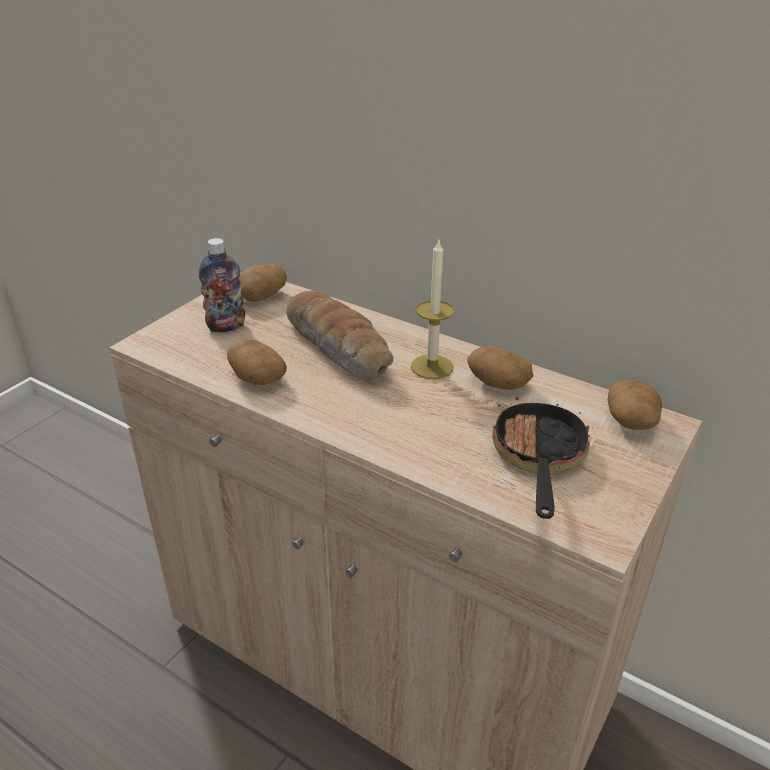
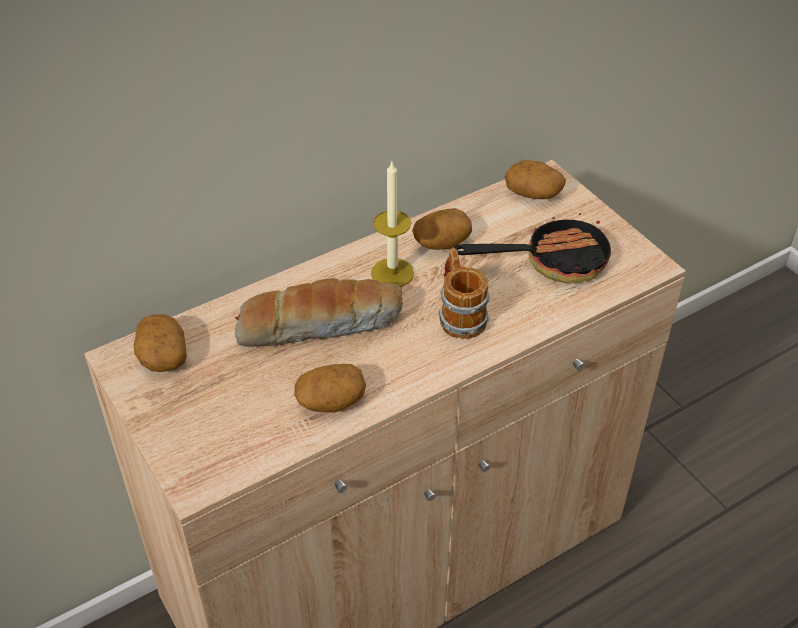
camera: 65 degrees left, 10 degrees up
bottle [199,238,245,332] -> none
frying pan [492,385,593,519] -> frying pan turned 135 degrees clockwise [454,213,611,283]
none -> mug [438,249,490,339]

